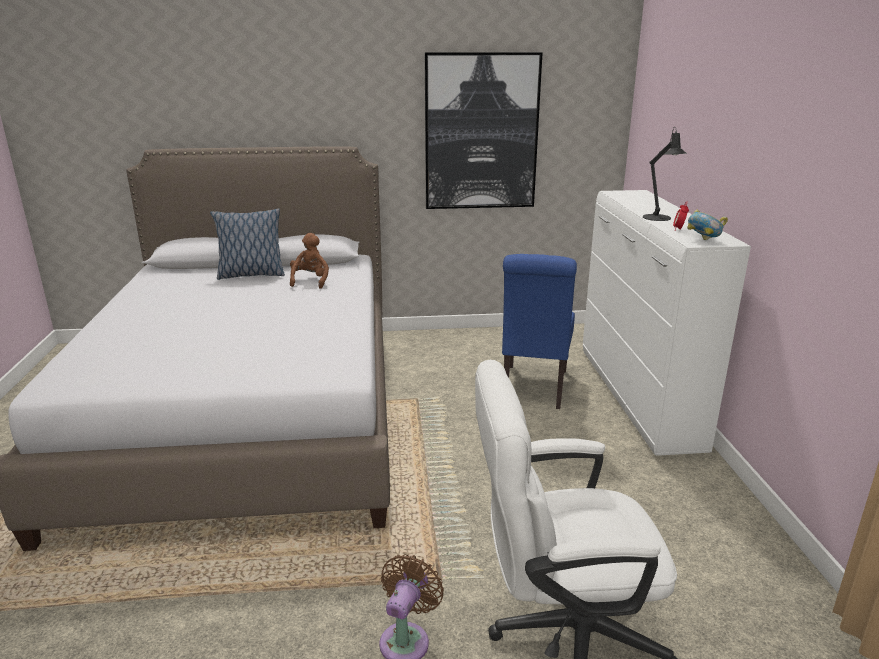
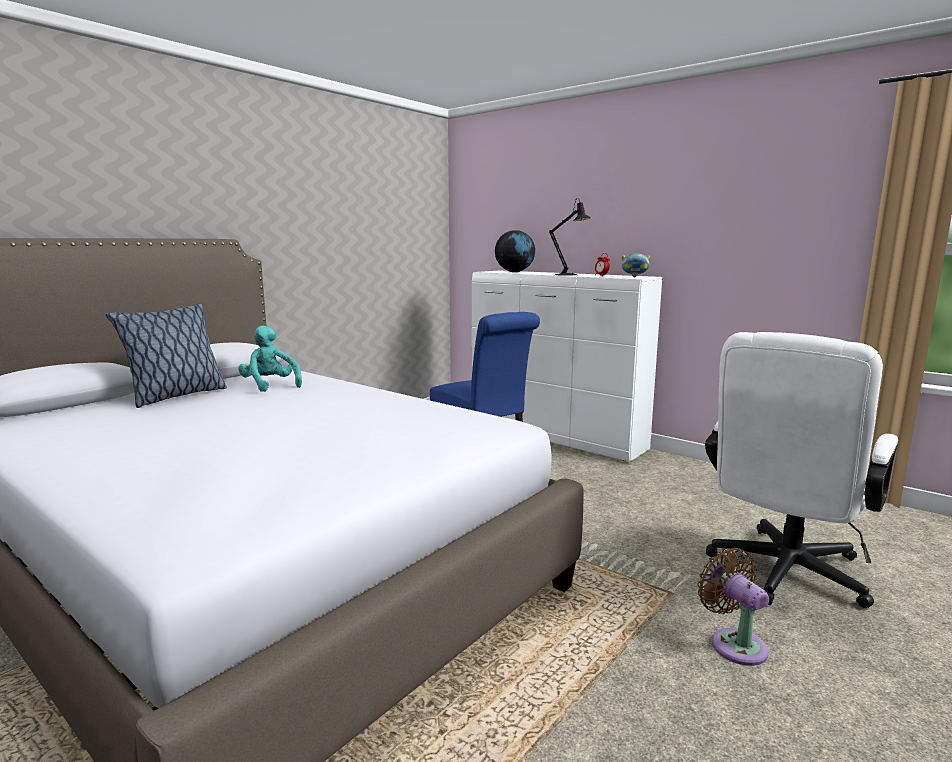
camera: 45 degrees left, 10 degrees down
brown plush toy [290,233,329,289] -> turquoise plush toy [238,325,302,392]
picture [425,52,543,209] -> none
none -> globe [495,231,535,272]

